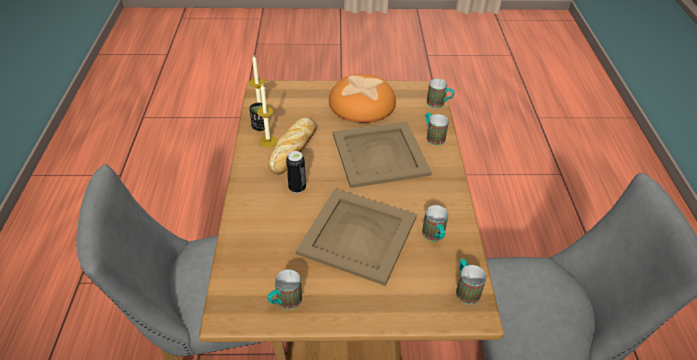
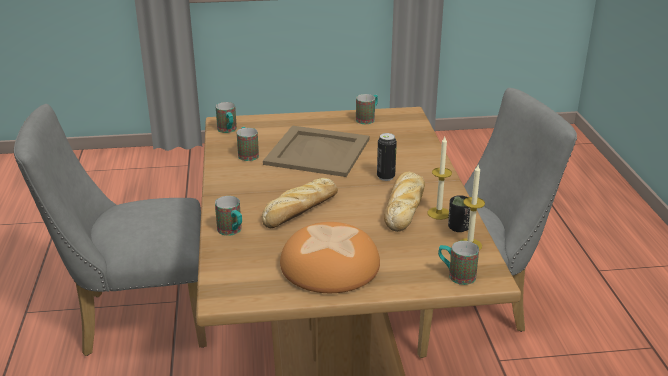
camera: 175 degrees right, 15 degrees down
beige tray [333,121,432,188] -> bread [262,178,338,228]
mug [427,79,455,108] -> mug moved to [438,241,479,285]

